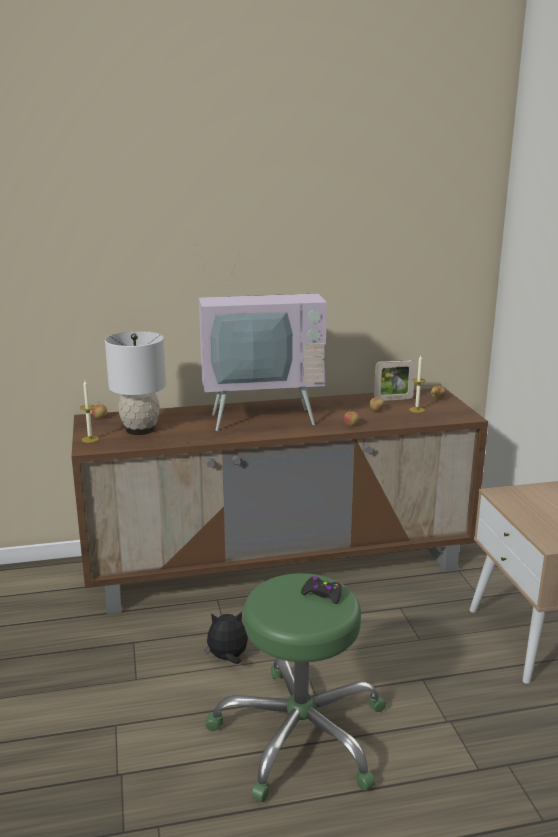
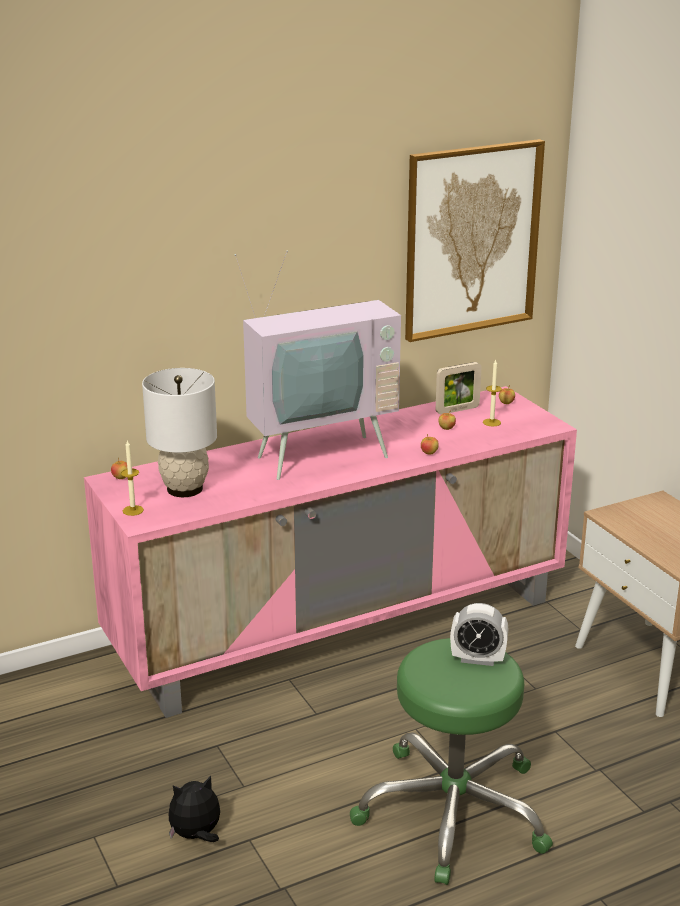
camera: 15 degrees left, 5 degrees up
brown tv stand [71,388,488,614] -> pink tv stand [84,386,577,718]
plush toy [204,611,248,664] -> plush toy moved to [169,775,220,842]
black game controller [301,576,342,604] -> alarm clock [450,603,509,666]
none -> picture [405,139,545,342]

